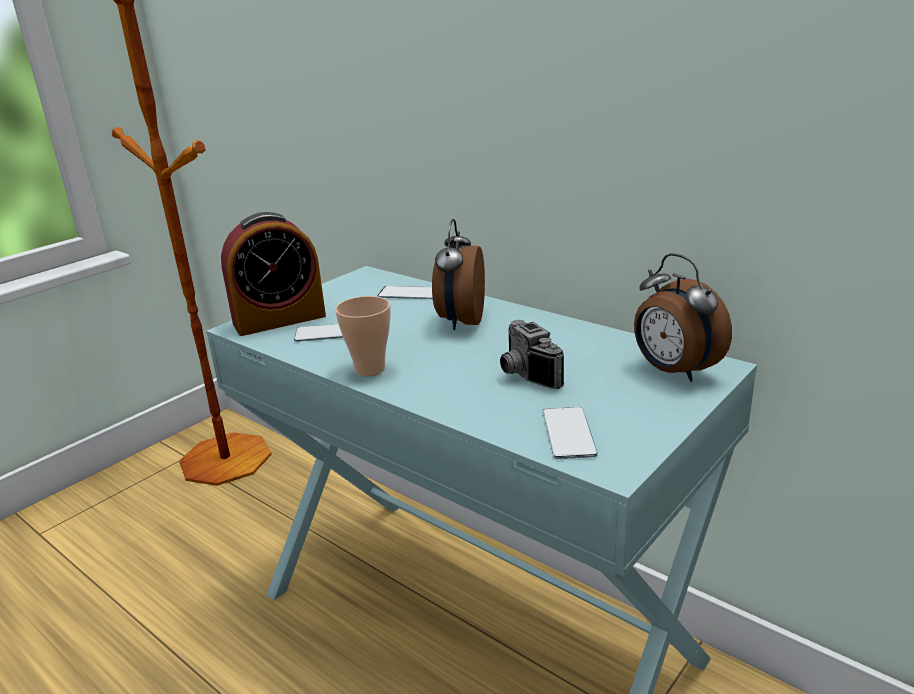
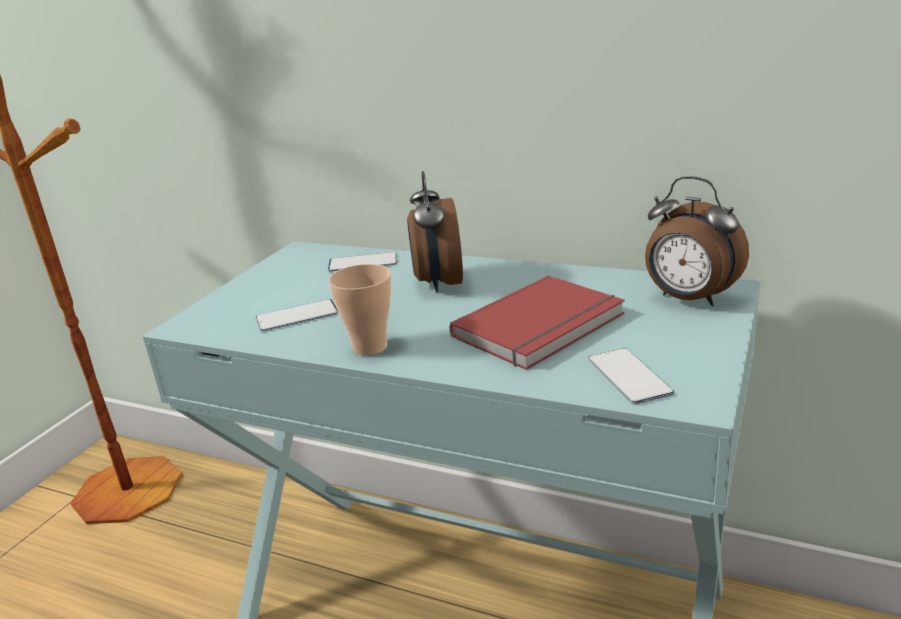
camera: 15 degrees left, 0 degrees up
alarm clock [221,212,326,336] -> none
camera [500,320,564,389] -> red book [449,276,625,370]

